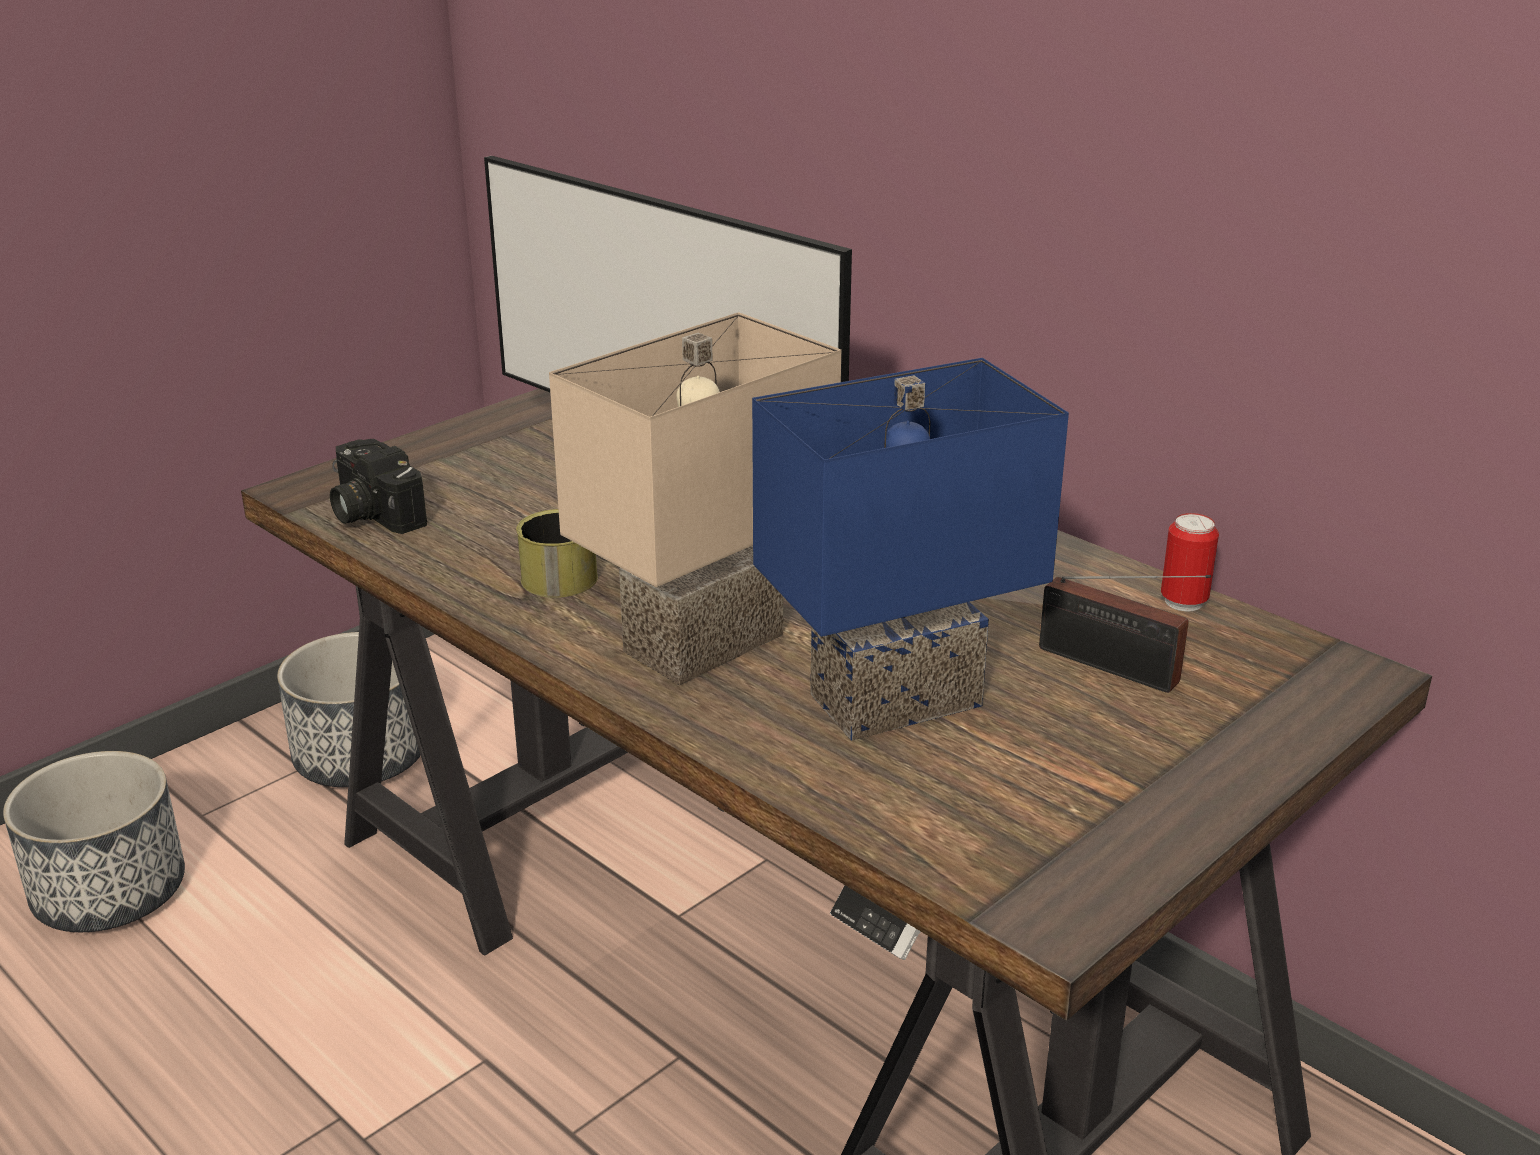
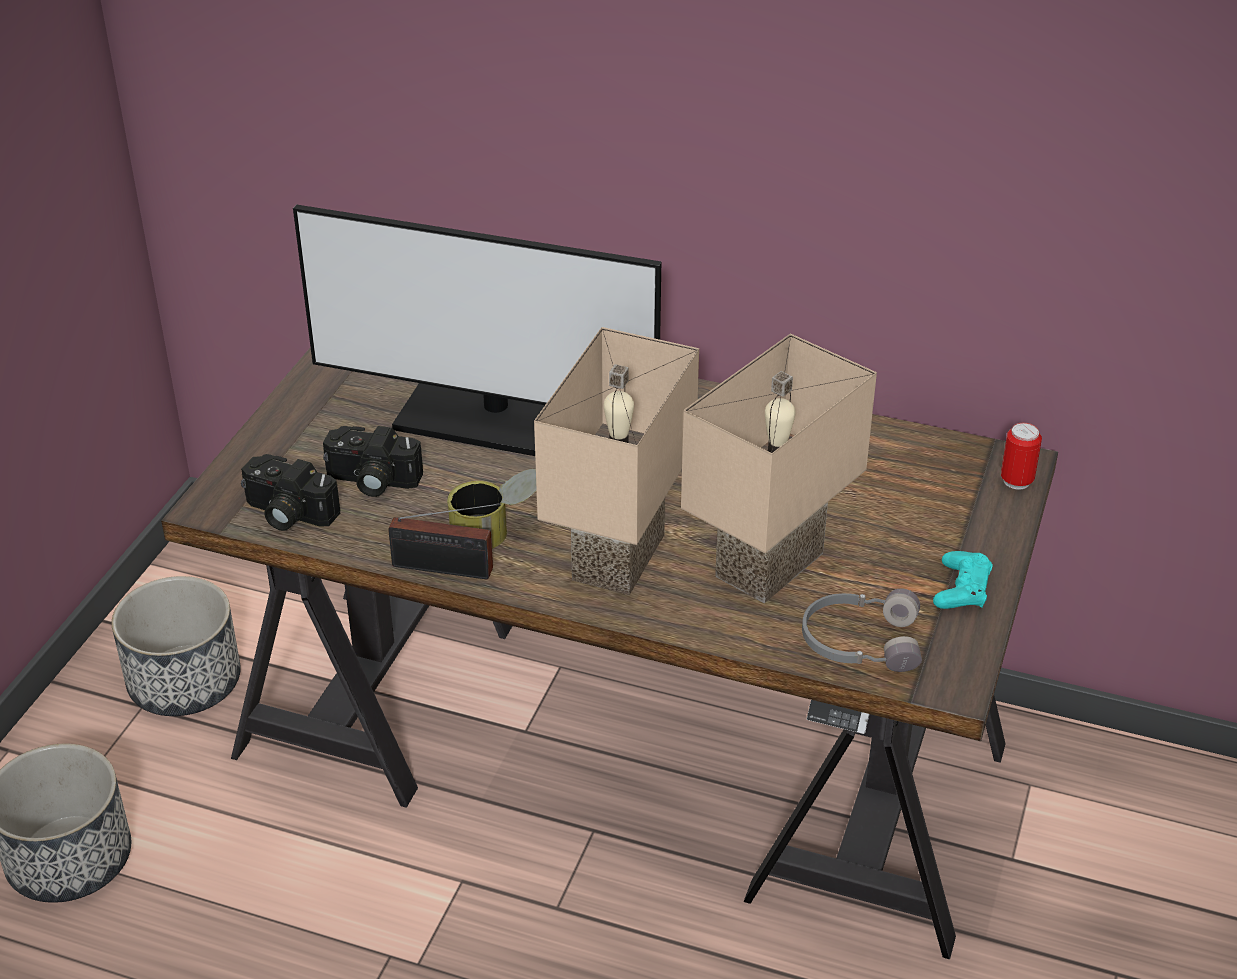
camera: 25 degrees left, 10 degrees up
blue table lamp [752,358,1069,741] -> beige table lamp [681,334,877,603]
radio [1039,575,1211,693] -> radio moved to [388,503,500,579]
can [1161,513,1219,611] -> can moved to [1001,422,1042,490]
none -> camera [323,426,423,497]
none -> grey headphones [802,589,922,672]
none -> turquoise game controller [933,551,992,609]

